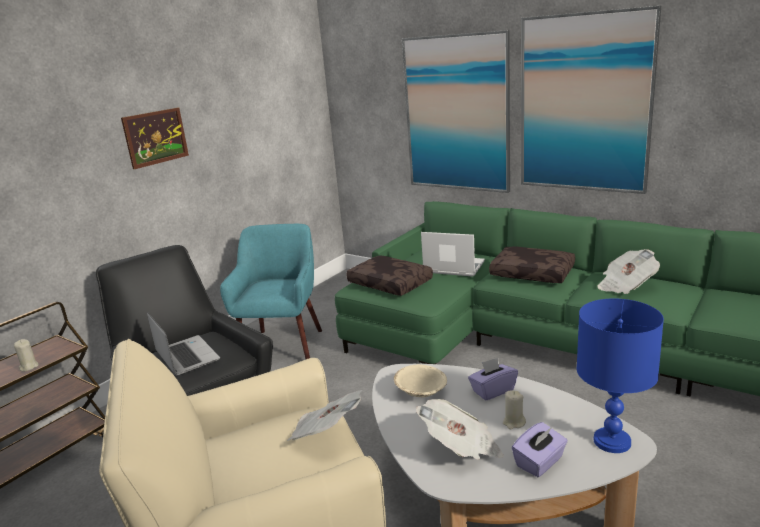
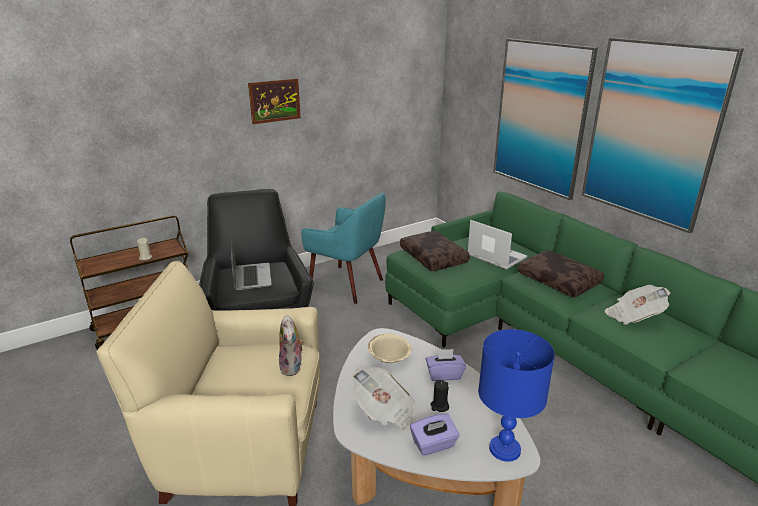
camera: 20 degrees right, 5 degrees up
turquoise armchair [220,224,322,359] -> turquoise armchair turned 90 degrees clockwise [301,193,385,304]
newspaper [287,390,362,441] -> plush toy [279,315,304,376]
beige candle [503,390,526,429] -> black candle [430,380,449,412]

